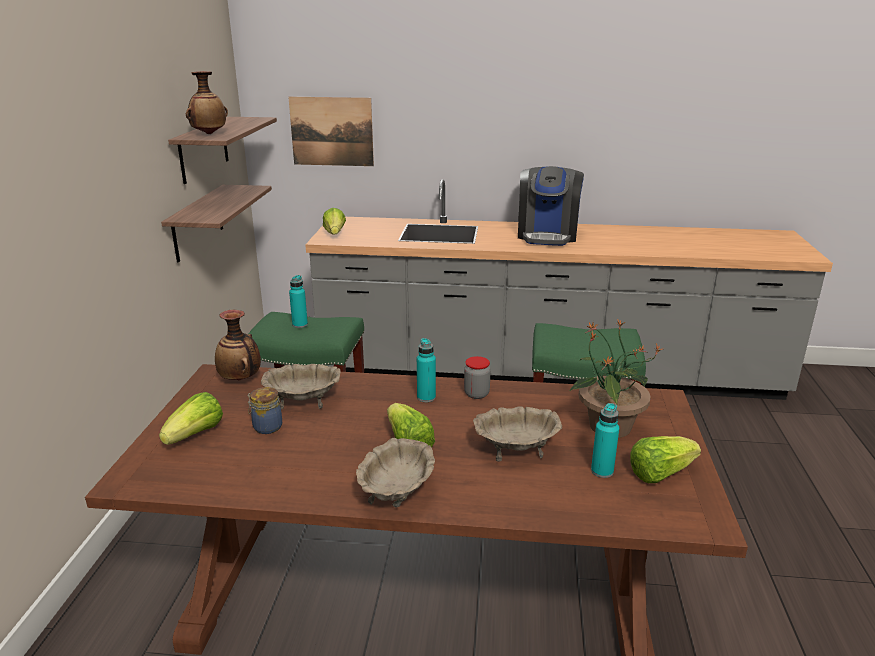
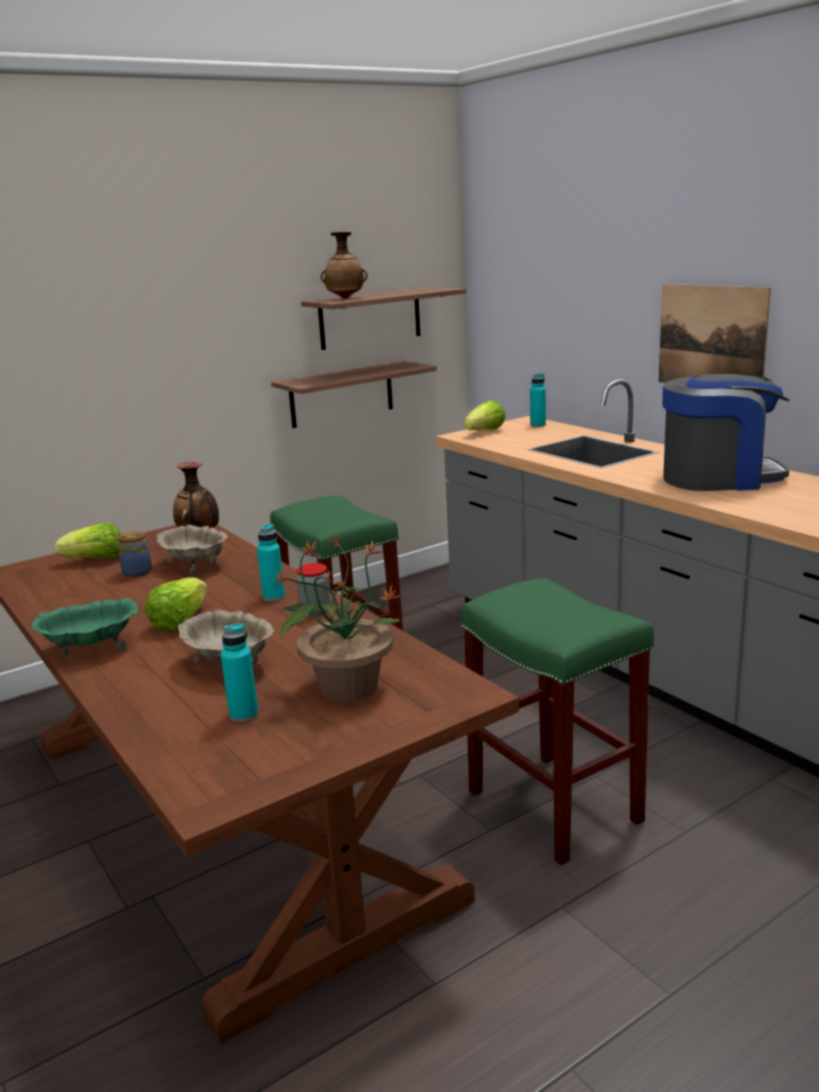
camera: 50 degrees right, 5 degrees down
picture [288,97,374,166] -> picture moved to [659,284,771,383]
turquoise bottle [289,275,308,328] -> turquoise bottle moved to [530,373,546,427]
beige bowl [356,438,435,508] -> green bowl [31,598,138,656]
coffee machine [518,166,584,246] -> coffee machine turned 150 degrees counterclockwise [662,374,790,491]
lettuce [630,436,701,483] -> none

